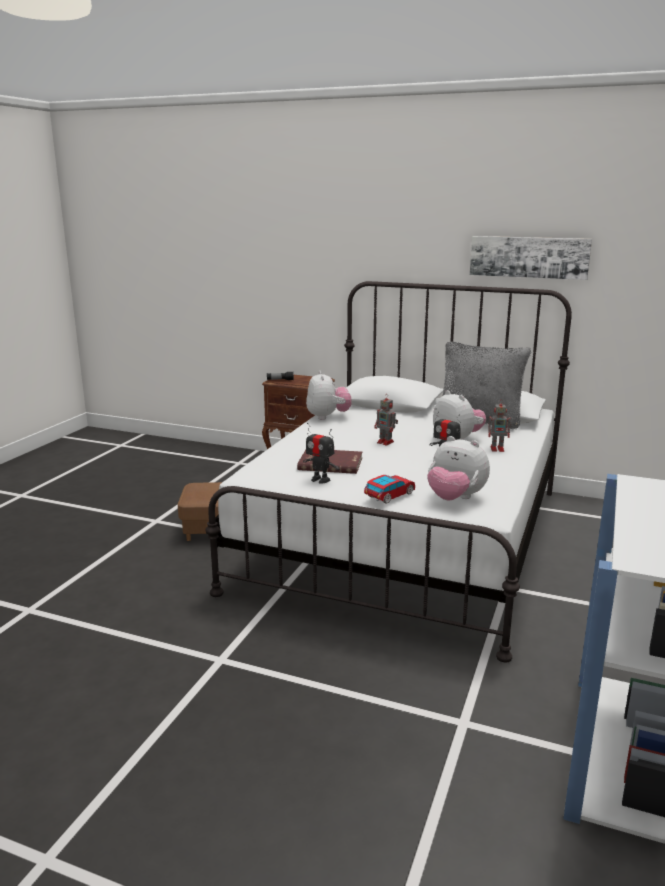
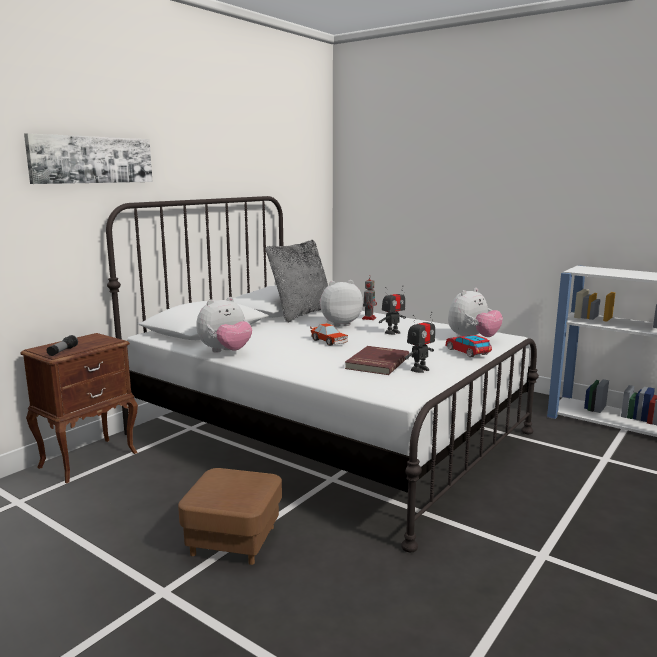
camera: 75 degrees left, 5 degrees down
plush toy [306,371,352,420] -> plush toy turned 135 degrees clockwise [196,297,252,353]
toy robot [374,394,398,446] -> toy car [310,323,348,346]
picture [470,236,592,280] -> picture moved to [24,133,153,184]

